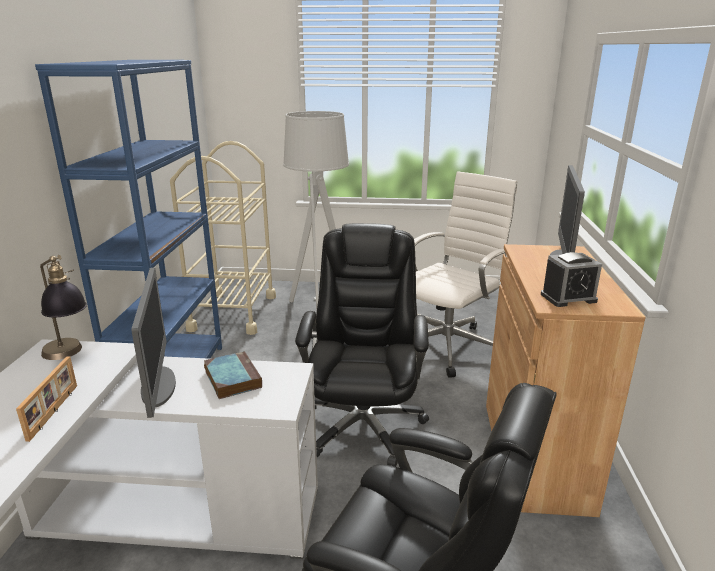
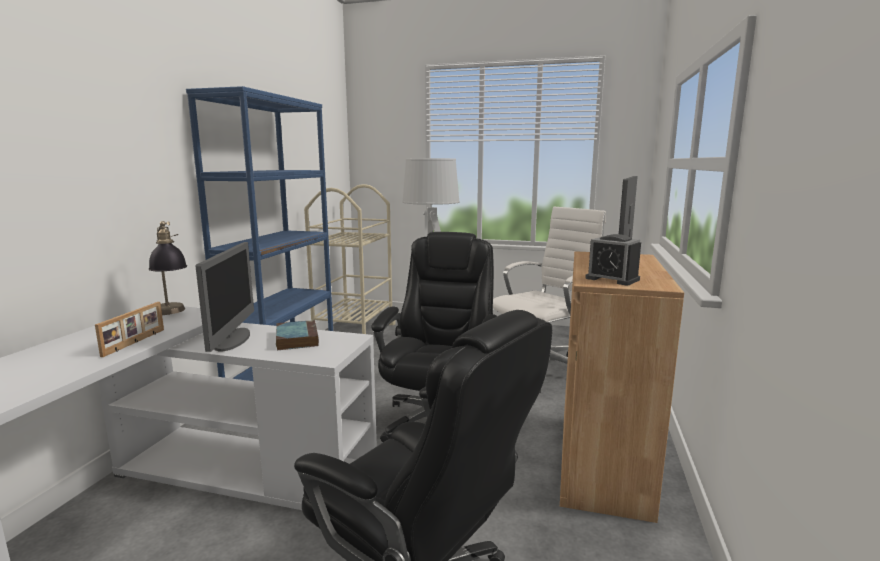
camera: 10 degrees right, 10 degrees down
alarm clock [541,252,602,307] -> alarm clock turned 45 degrees clockwise [585,234,641,285]

